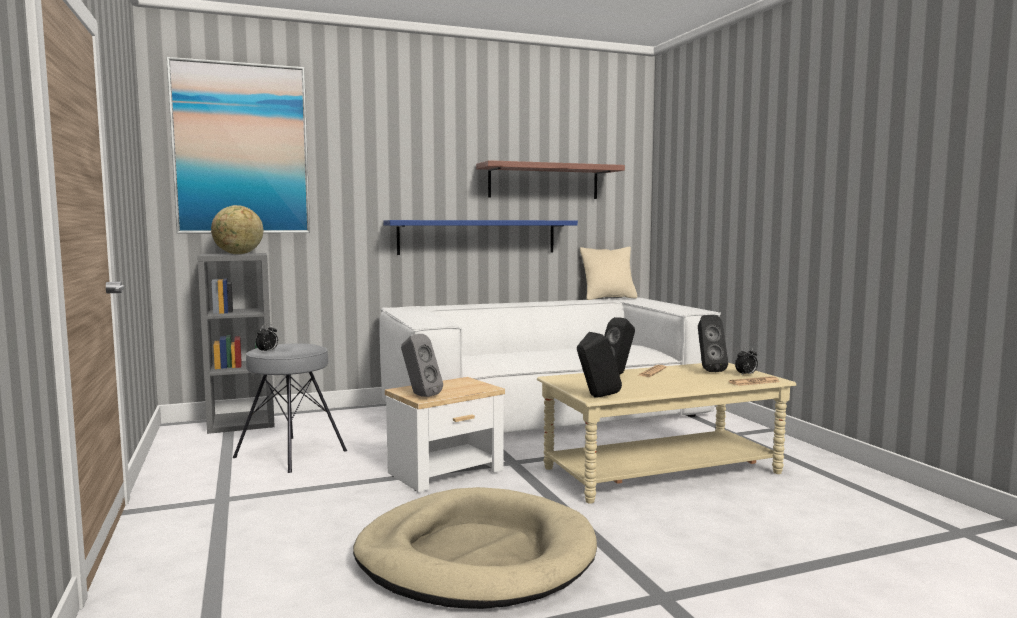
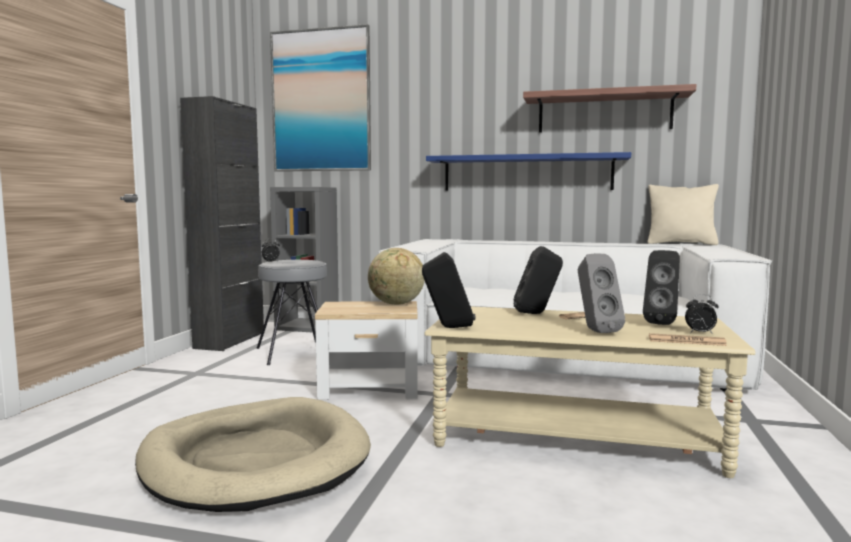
camera: 35 degrees right, 0 degrees up
globe [211,205,263,254] -> globe moved to [368,248,425,305]
grey speaker [401,334,443,397] -> grey speaker moved to [578,254,625,333]
none -> black cabinet [180,96,264,351]

